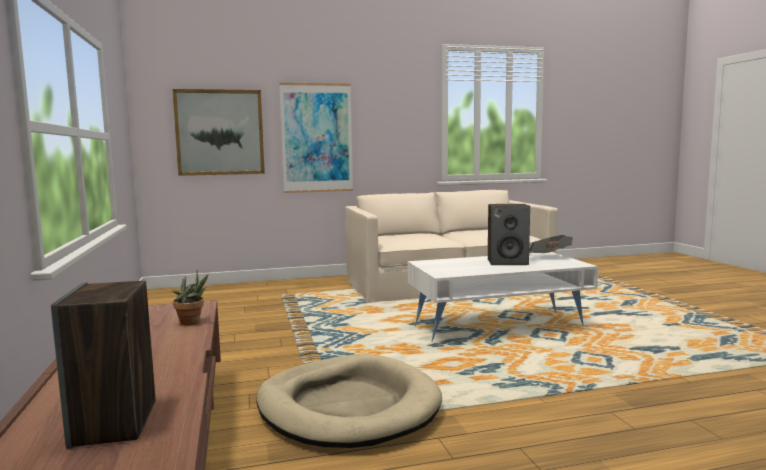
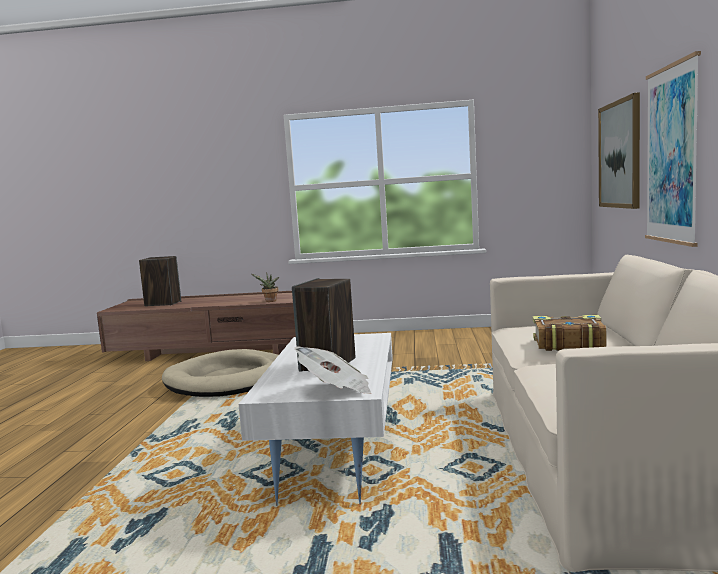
camera: 110 degrees right, 0 degrees up
none -> book [533,315,606,351]

